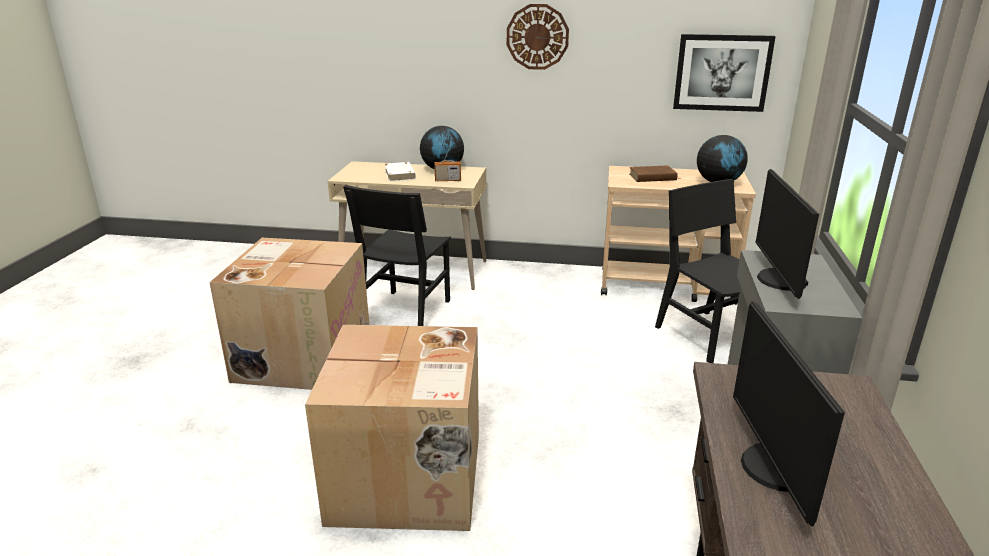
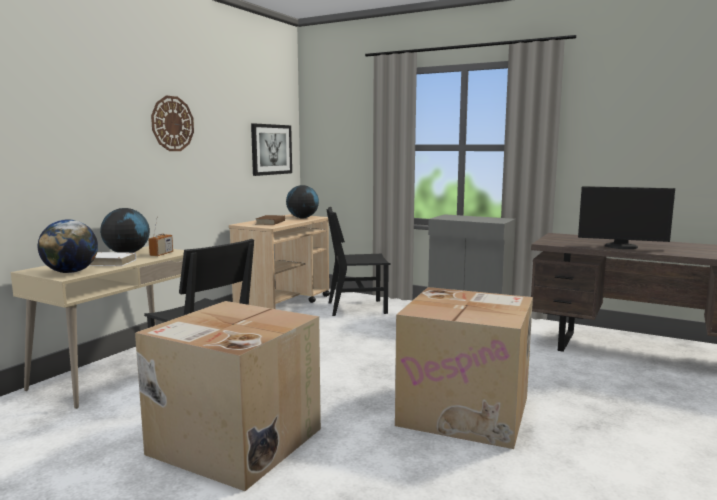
camera: 70 degrees left, 15 degrees down
monitor [756,169,819,299] -> none
none -> globe [38,219,98,273]

